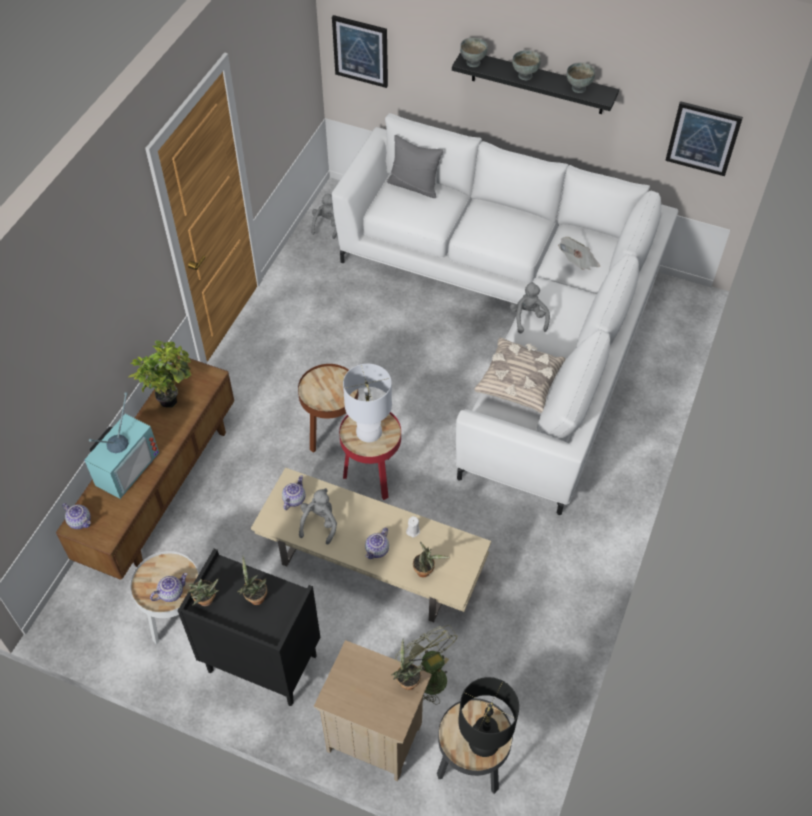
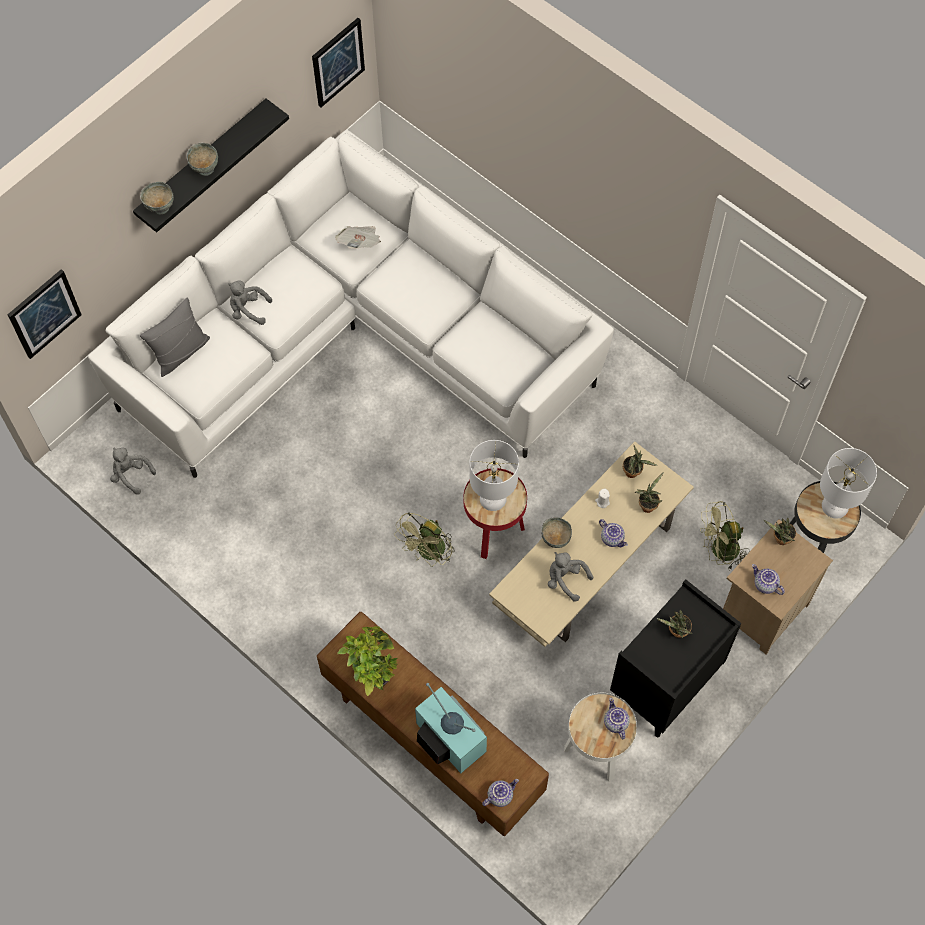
camera: 70 degrees left, 10 degrees up
potted plant [187,578,219,606] -> potted plant moved to [623,445,657,478]
teapot [282,475,305,510] -> teapot moved to [752,564,785,595]
brown side table [298,364,358,453] -> green fan [394,512,455,567]
black table lamp [458,677,519,757] -> white table lamp [820,448,877,518]
beige pillow [475,338,566,413] -> none
grey plush toy [510,282,550,334] -> grey plush toy moved to [228,280,272,325]
grey bowl [566,62,595,93] -> grey bowl moved to [541,517,572,548]

